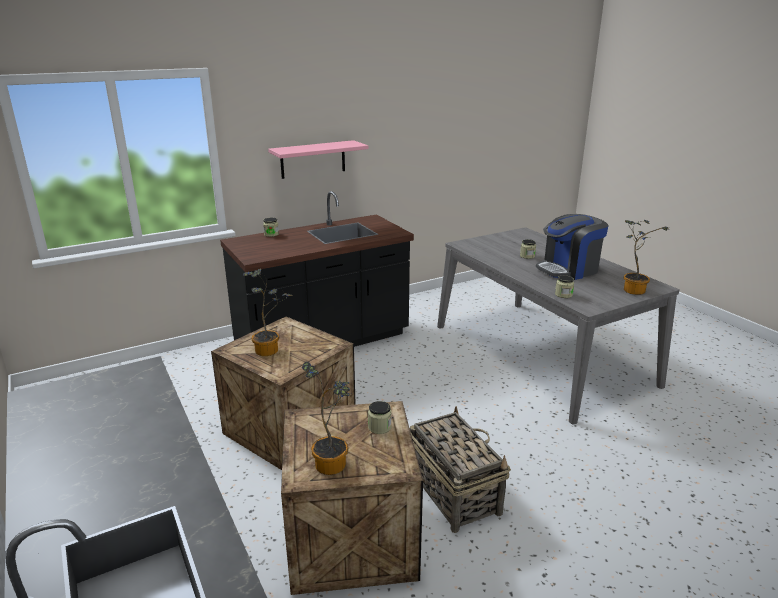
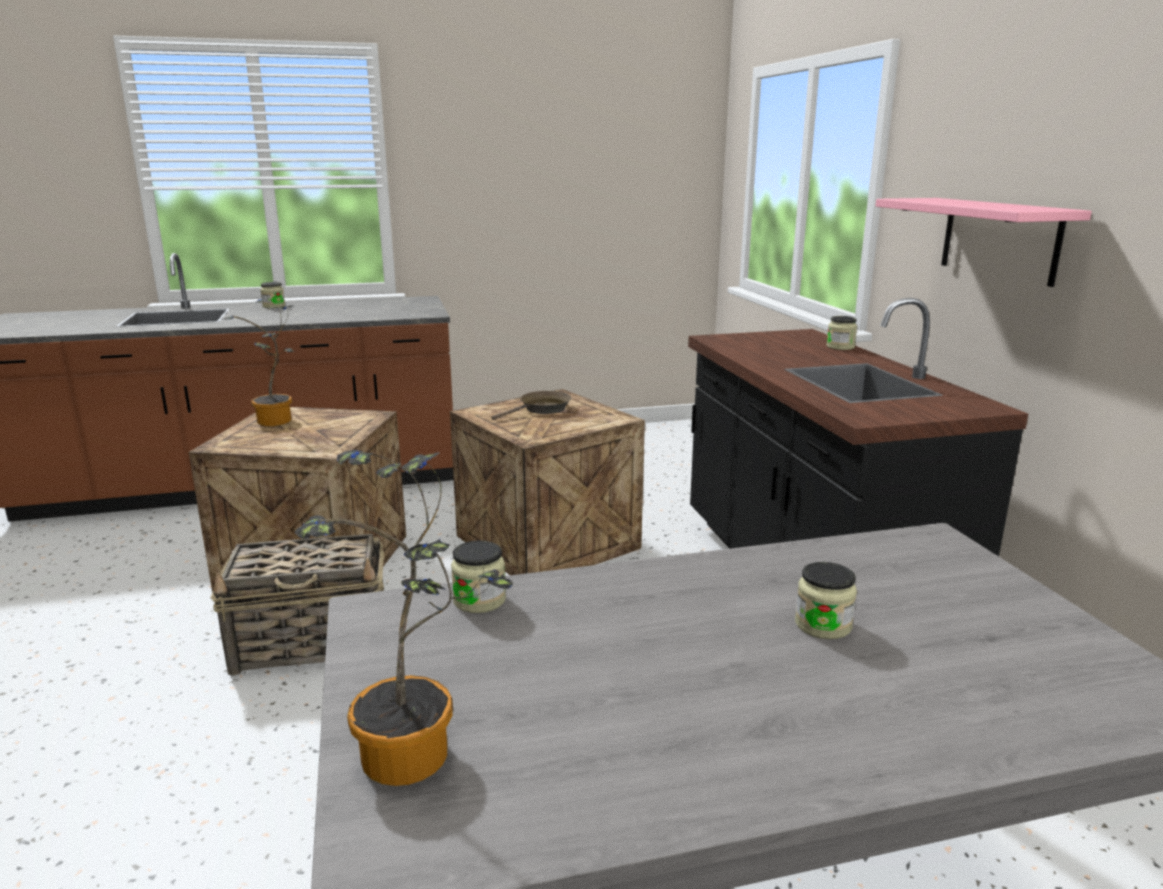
camera: 105 degrees right, 5 degrees down
potted plant [243,269,293,356] -> brown frying pan [491,391,572,420]
jar [368,401,391,434] -> jar moved to [260,282,285,308]
coffee machine [536,214,609,280] -> none

